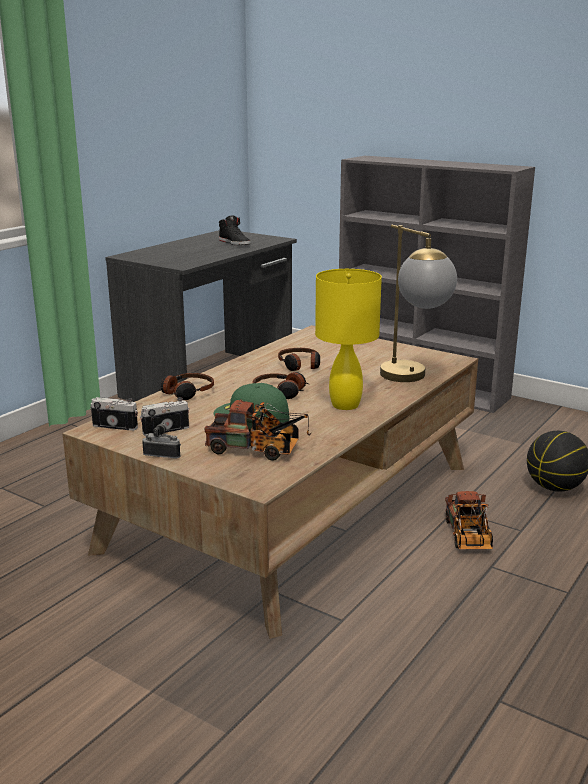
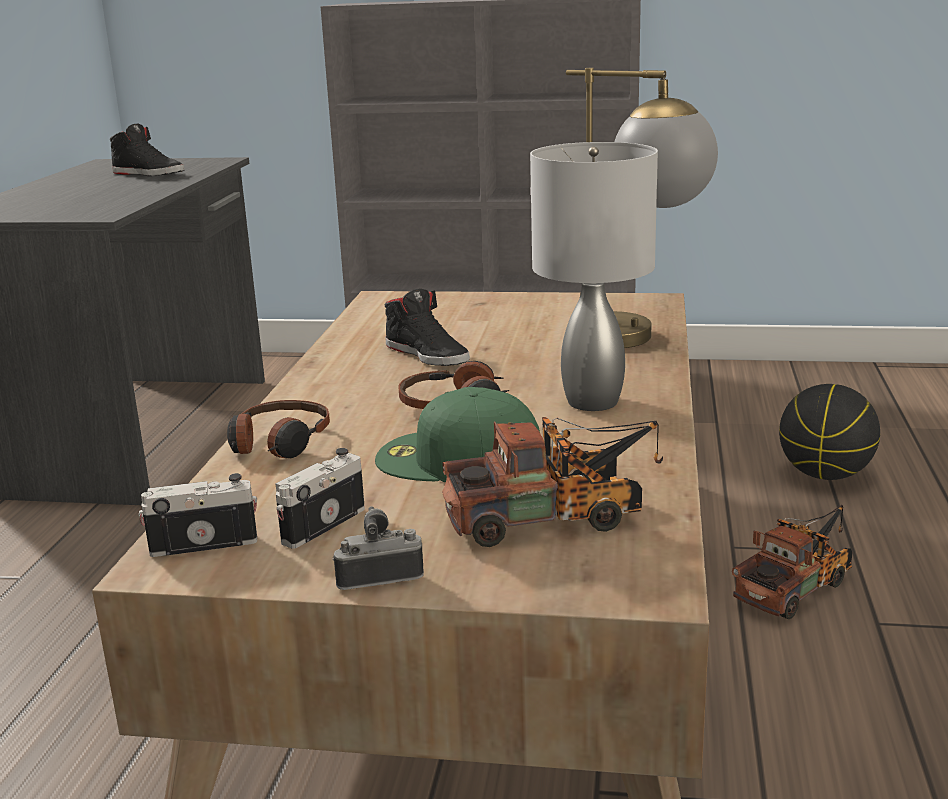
camera: 25 degrees left, 0 degrees up
headphones [278,348,320,371] -> black shoe [384,289,470,366]
yellow table lamp [315,269,382,410] -> grey table lamp [530,142,658,411]
toy truck [445,491,493,549] -> toy truck turned 105 degrees counterclockwise [732,505,852,619]

